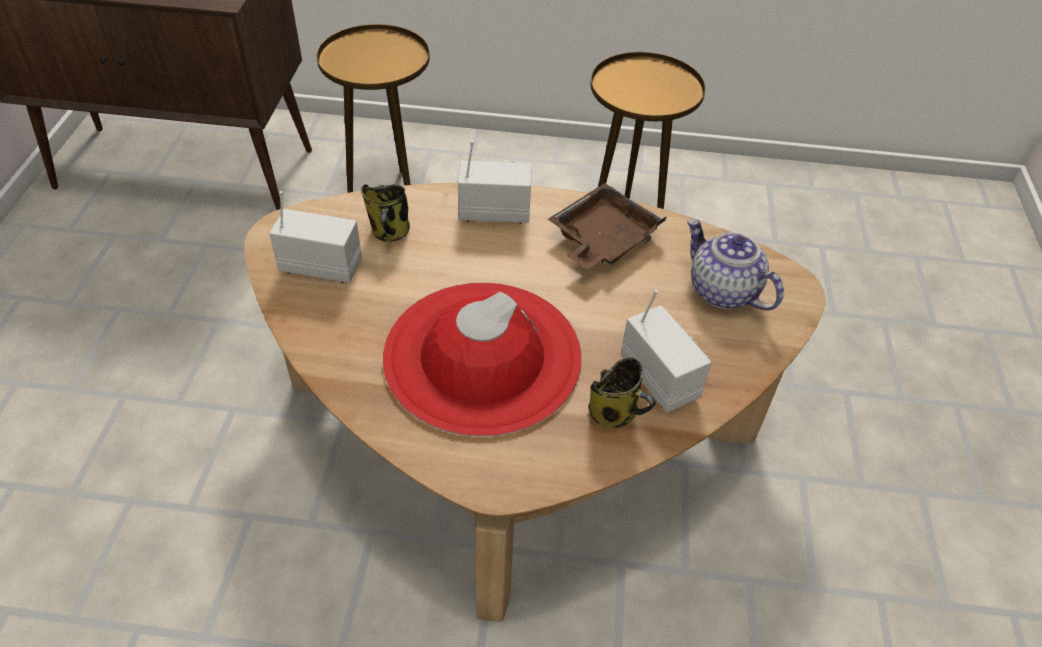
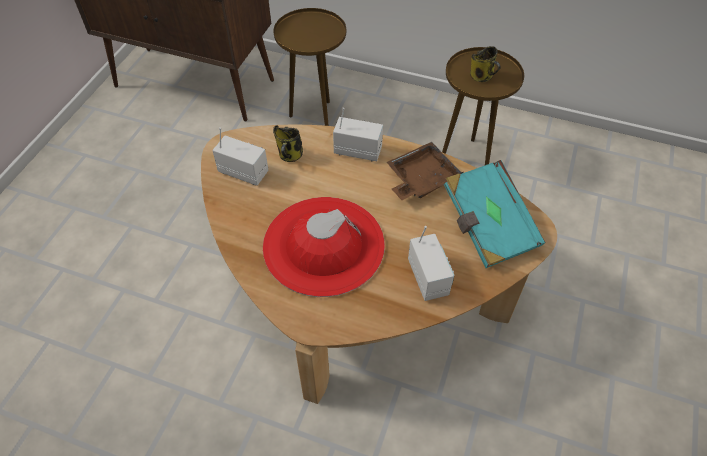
camera: 15 degrees right, 5 degrees up
mug [588,358,656,428] -> mug moved to [470,46,501,82]
teapot [687,219,784,310] -> turquoise book [444,160,546,268]

